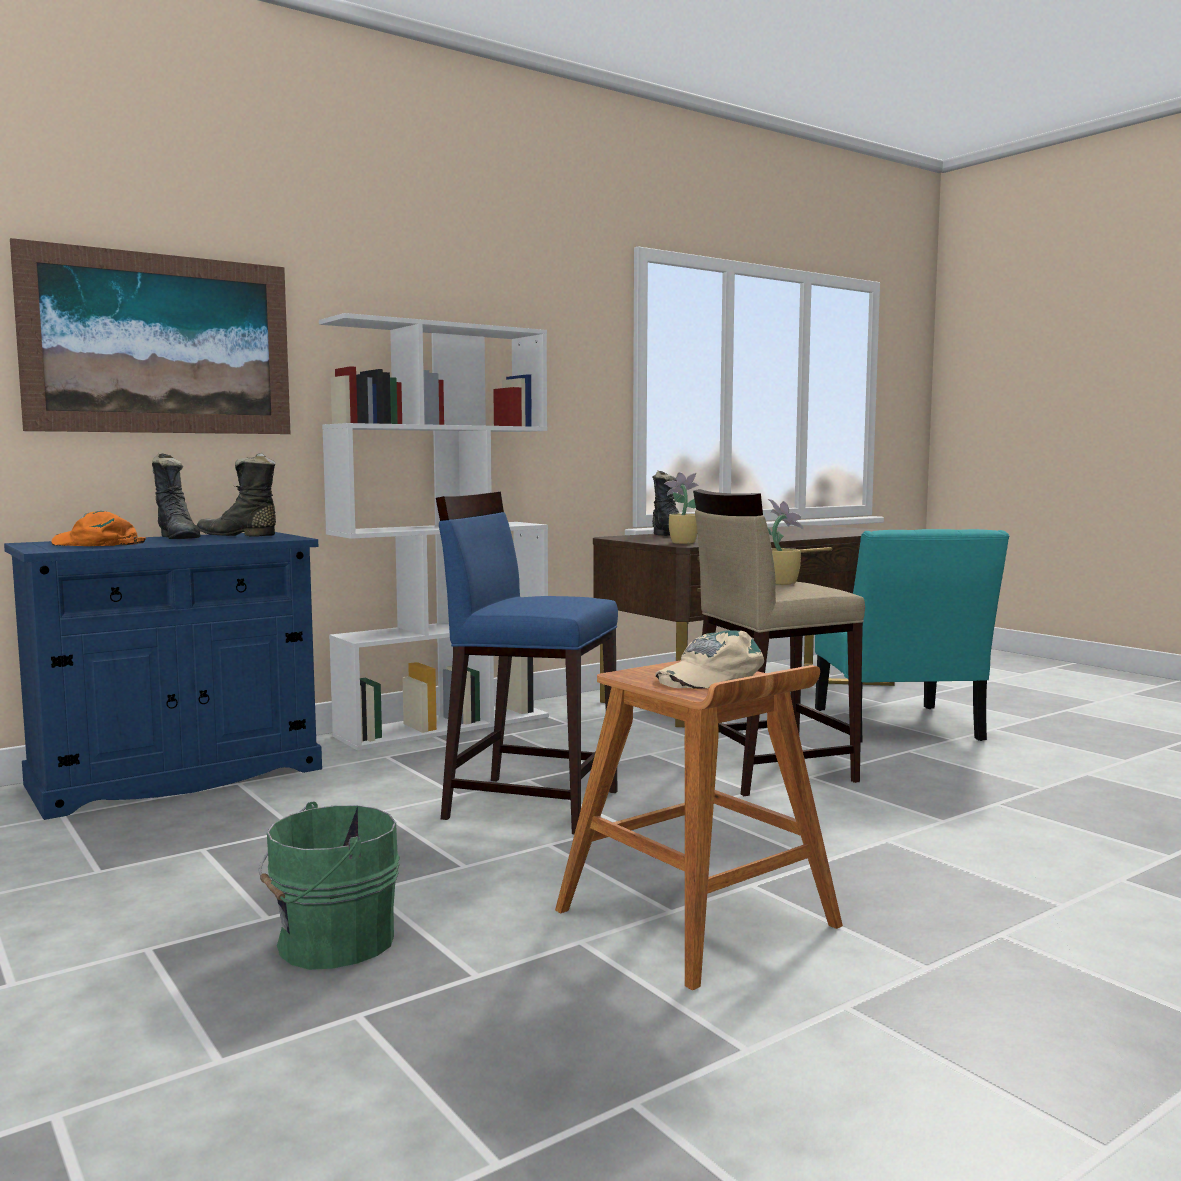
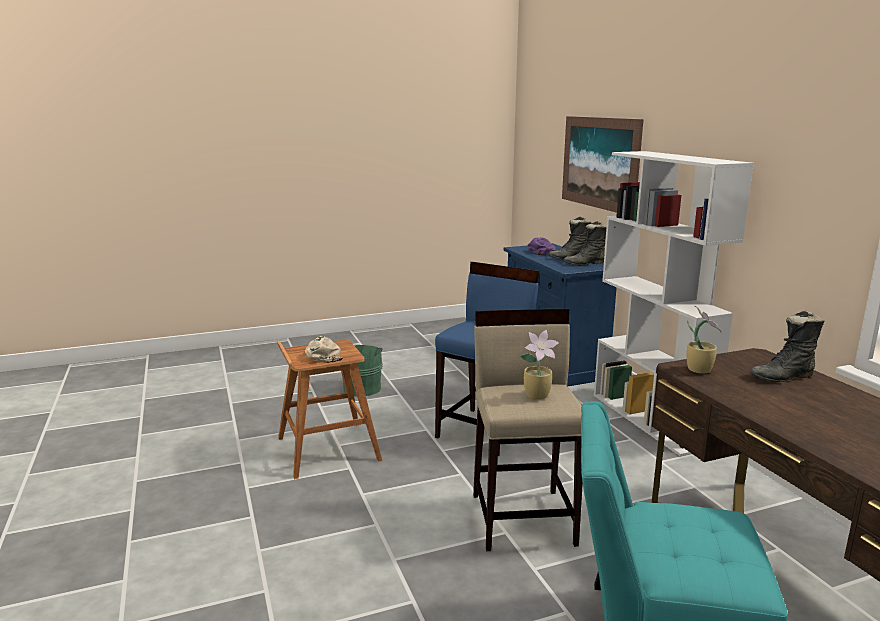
camera: 105 degrees right, 10 degrees up
orange cap [51,511,146,546] -> purple cap [527,238,555,255]
black boot [197,453,276,537] -> black boot turned 135 degrees counterclockwise [563,221,607,265]

